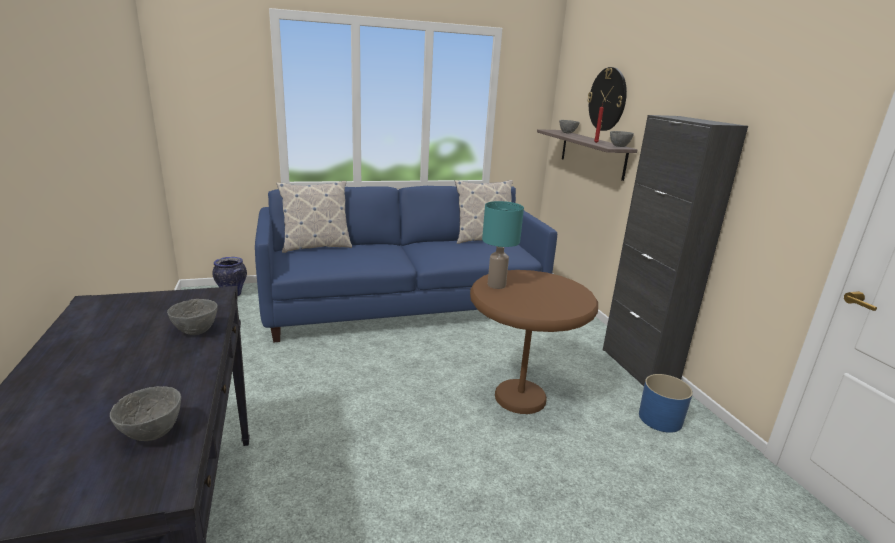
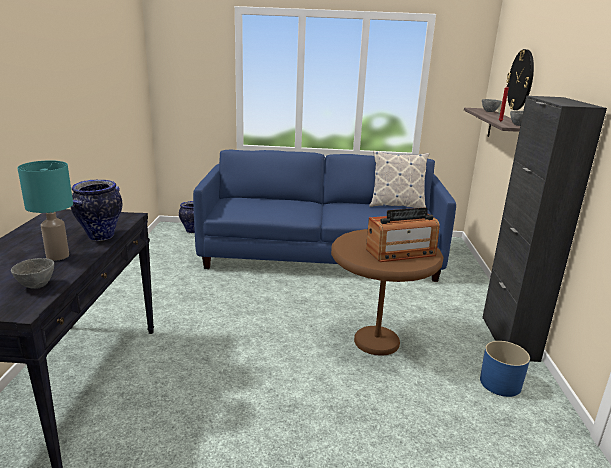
camera: 20 degrees right, 0 degrees up
grey bowl [167,299,218,335] -> vase [71,180,122,241]
pillow [276,181,352,253] -> none
turquoise table lamp [482,201,524,289] -> turquoise table lamp moved to [18,160,73,261]
none -> radio [366,207,440,262]

